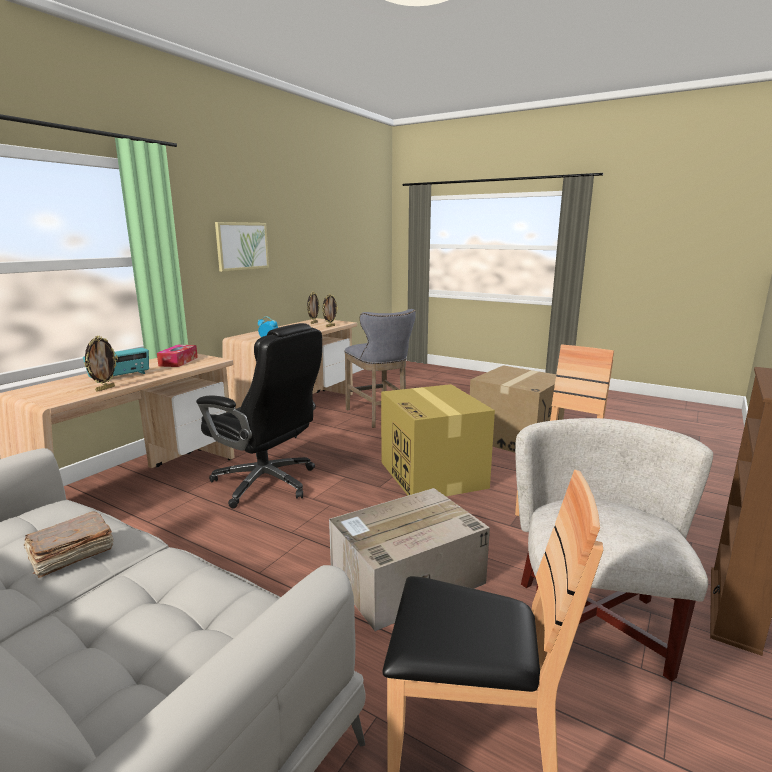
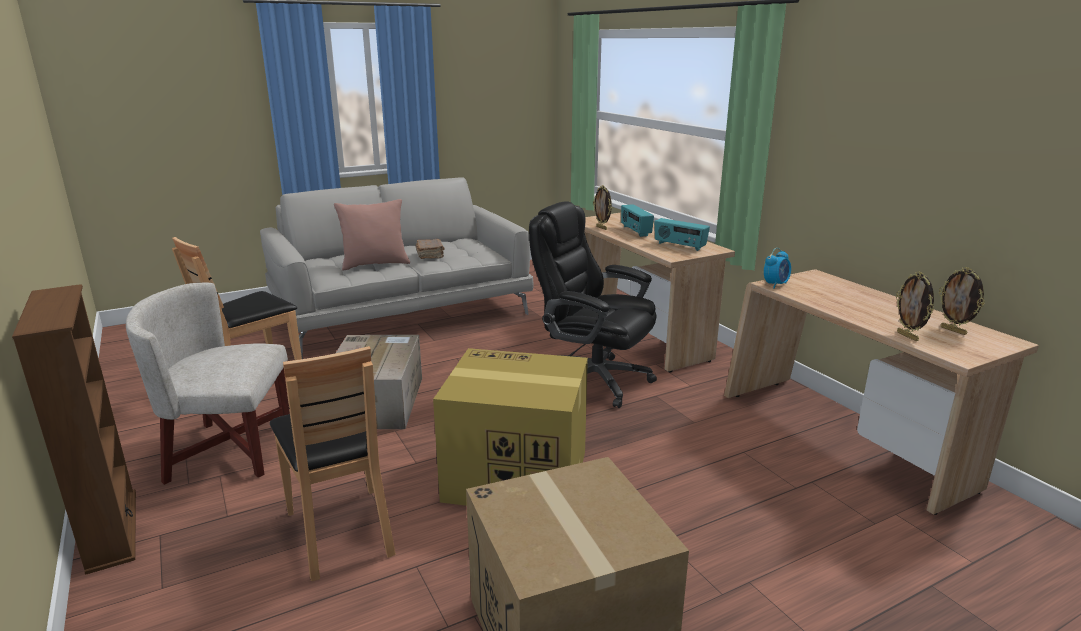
camera: 120 degrees right, 5 degrees up
tissue box [157,345,198,367] -> radio [654,218,710,251]
black office chair [196,323,322,509] -> black office chair turned 60 degrees clockwise [529,201,657,408]
picture [215,222,269,272] -> none
grey stool [344,309,416,428] -> none
white armchair [515,418,713,682] -> white armchair turned 135 degrees clockwise [126,283,290,485]
none -> pink pillow [334,199,410,271]

